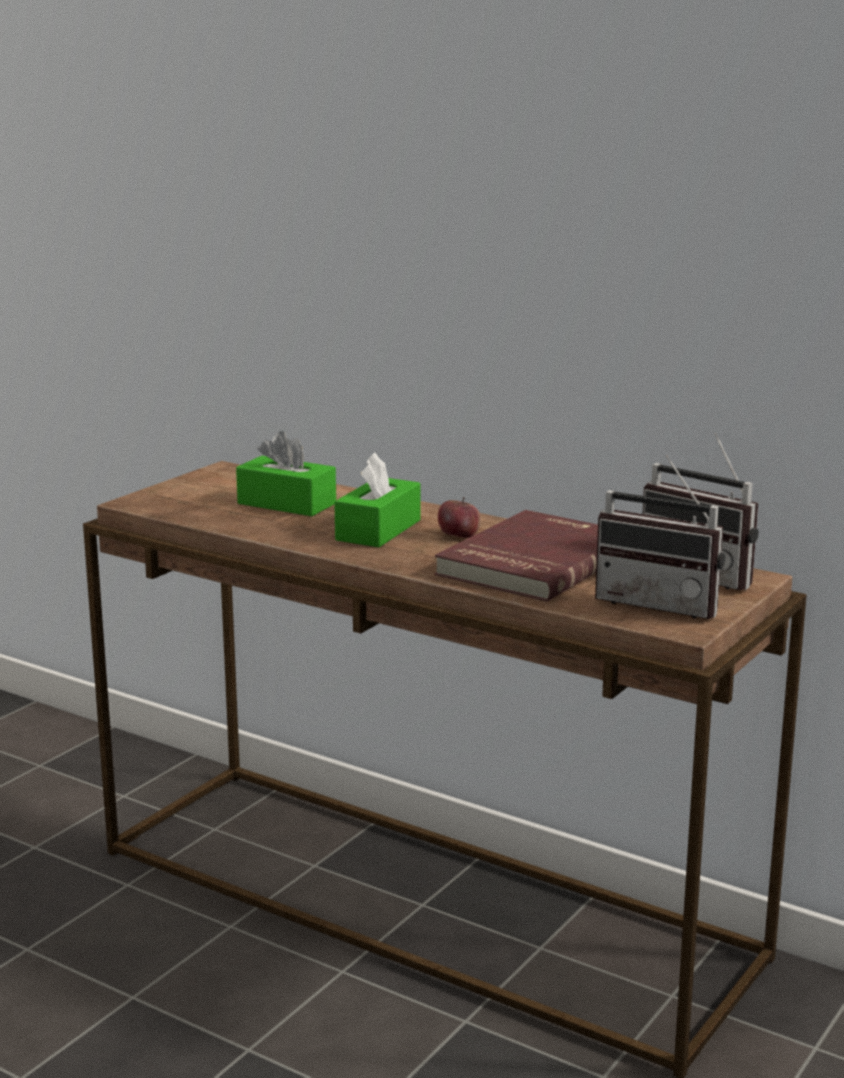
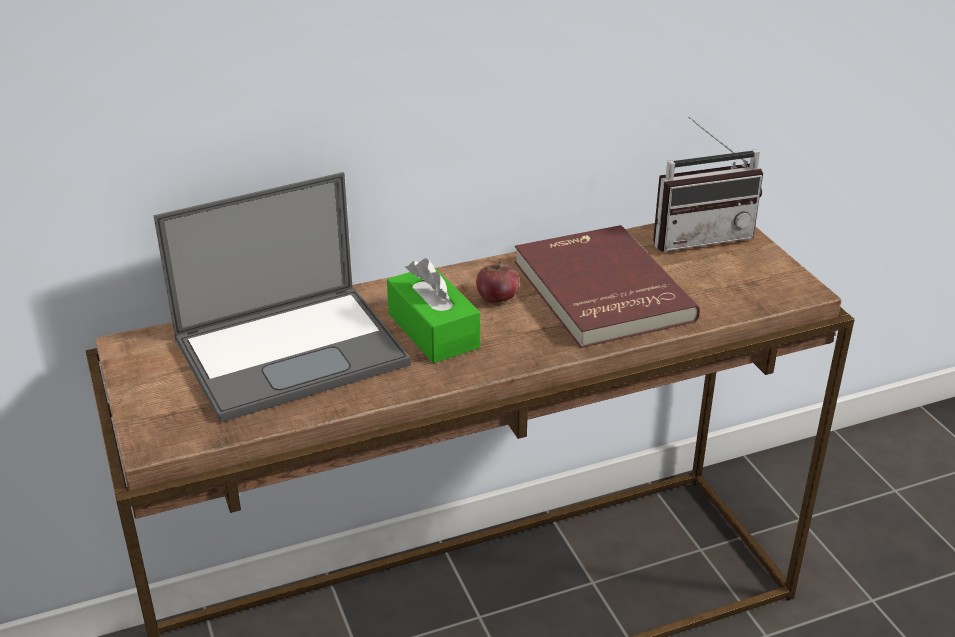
camera: 55 degrees left, 15 degrees up
green tissue box [236,431,336,516] -> laptop [153,172,411,423]
radio [595,455,725,619] -> none

